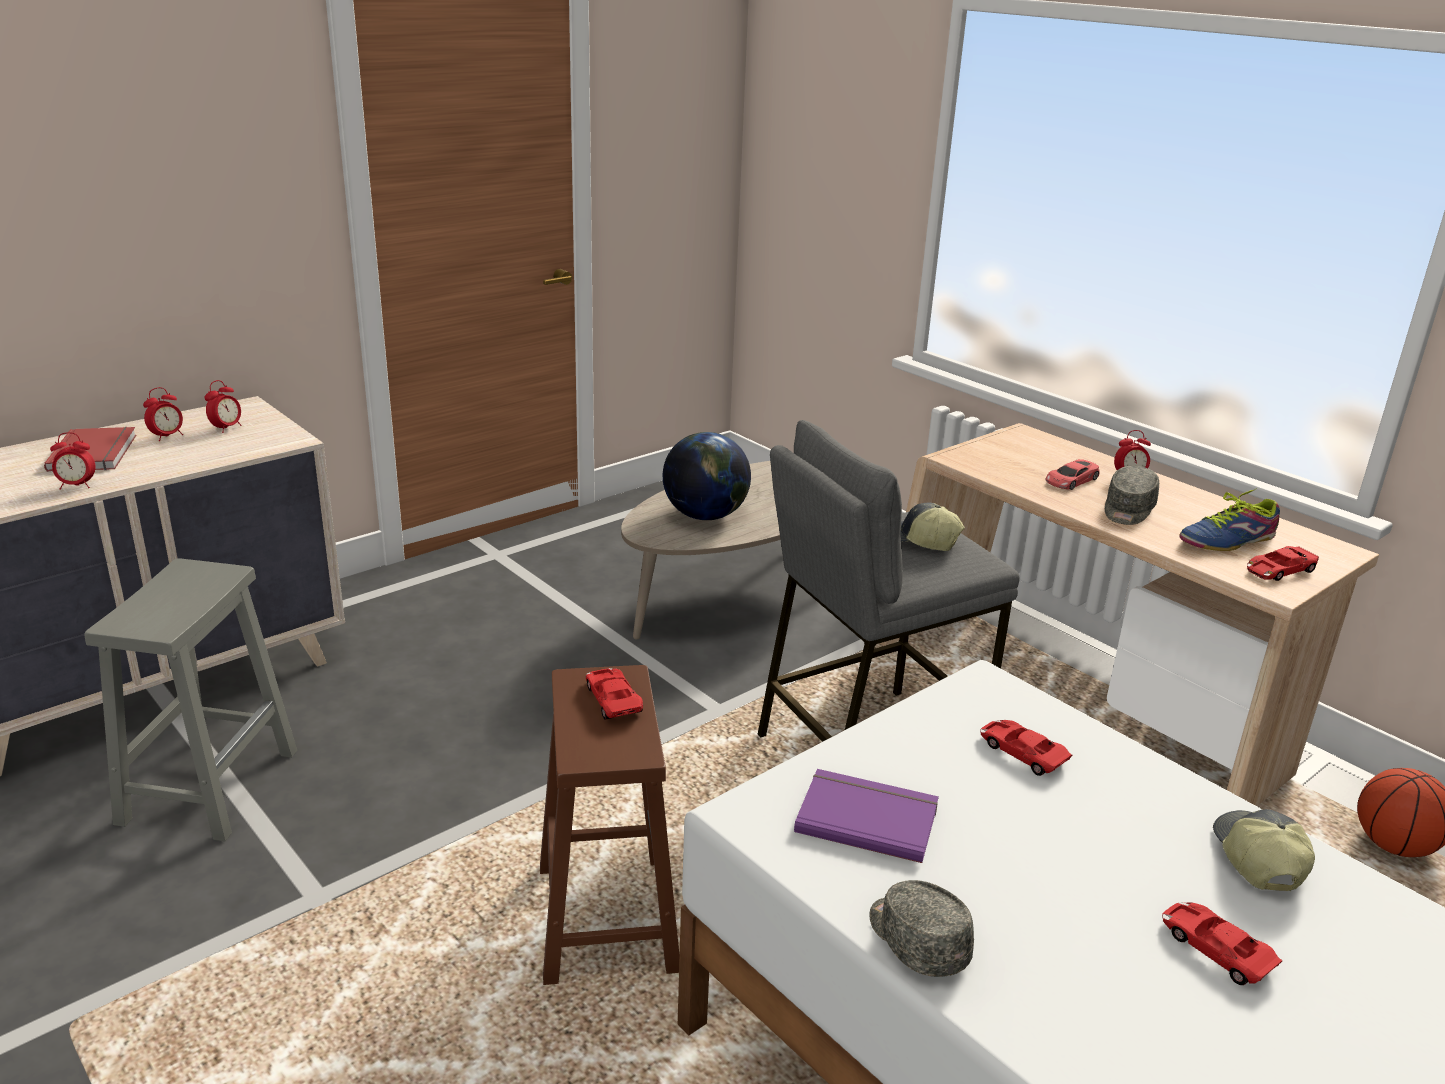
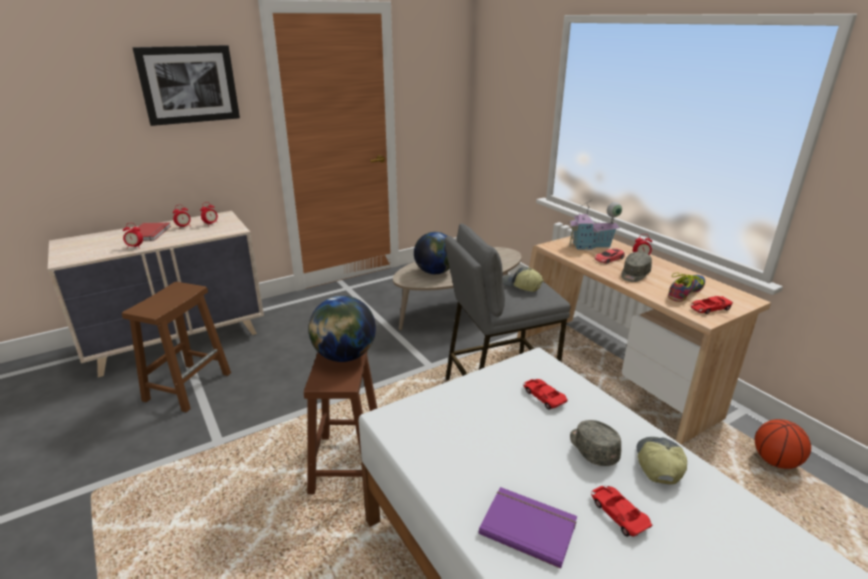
camera: 10 degrees right, 0 degrees up
grey stool [84,558,297,842] -> brown stool [122,282,231,413]
red toy car [586,668,643,720] -> globe [309,296,376,362]
purple book [794,769,939,863] -> purple book moved to [479,487,577,568]
grey cap [869,880,974,977] -> grey cap moved to [570,420,621,466]
shoe [1179,488,1280,551] -> shoe turned 150 degrees clockwise [668,273,705,302]
none -> picture [132,45,240,126]
none -> toy house [568,200,622,250]

